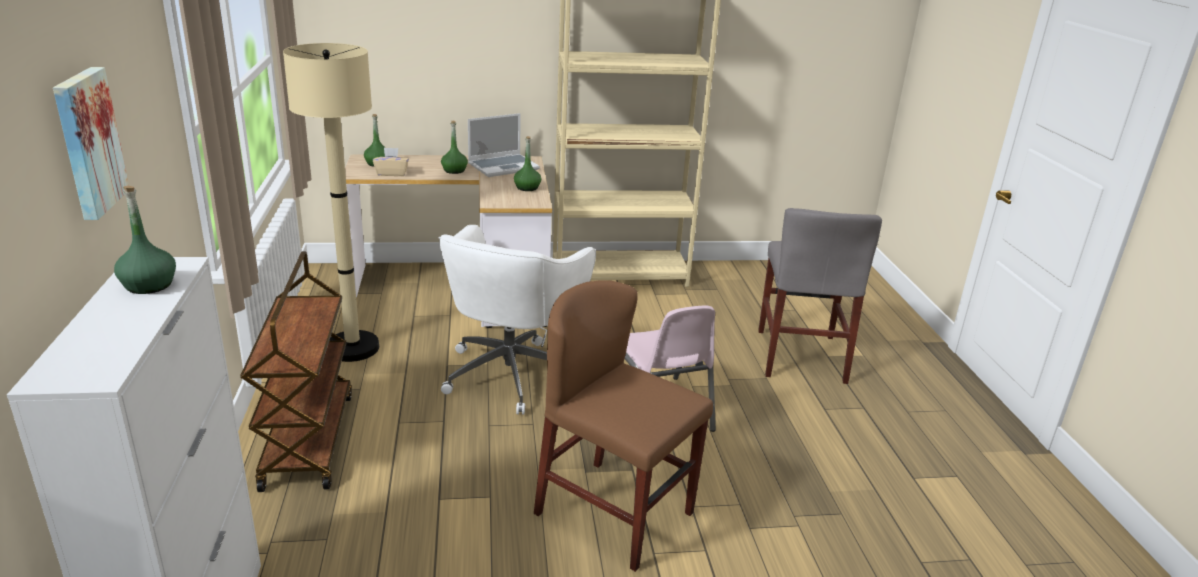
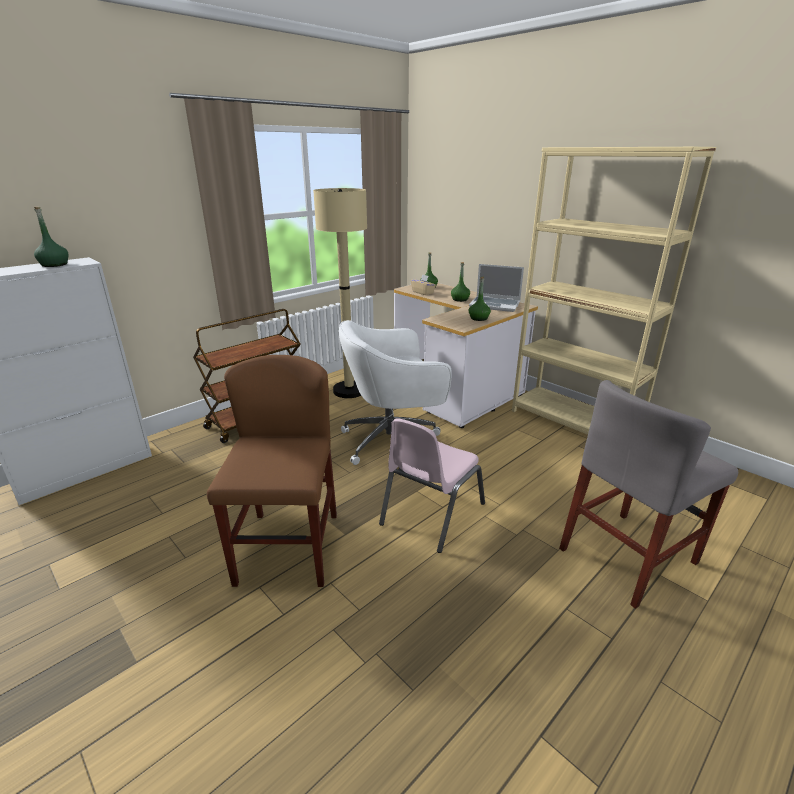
camera: 55 degrees right, 0 degrees up
picture [53,67,129,220] -> none

